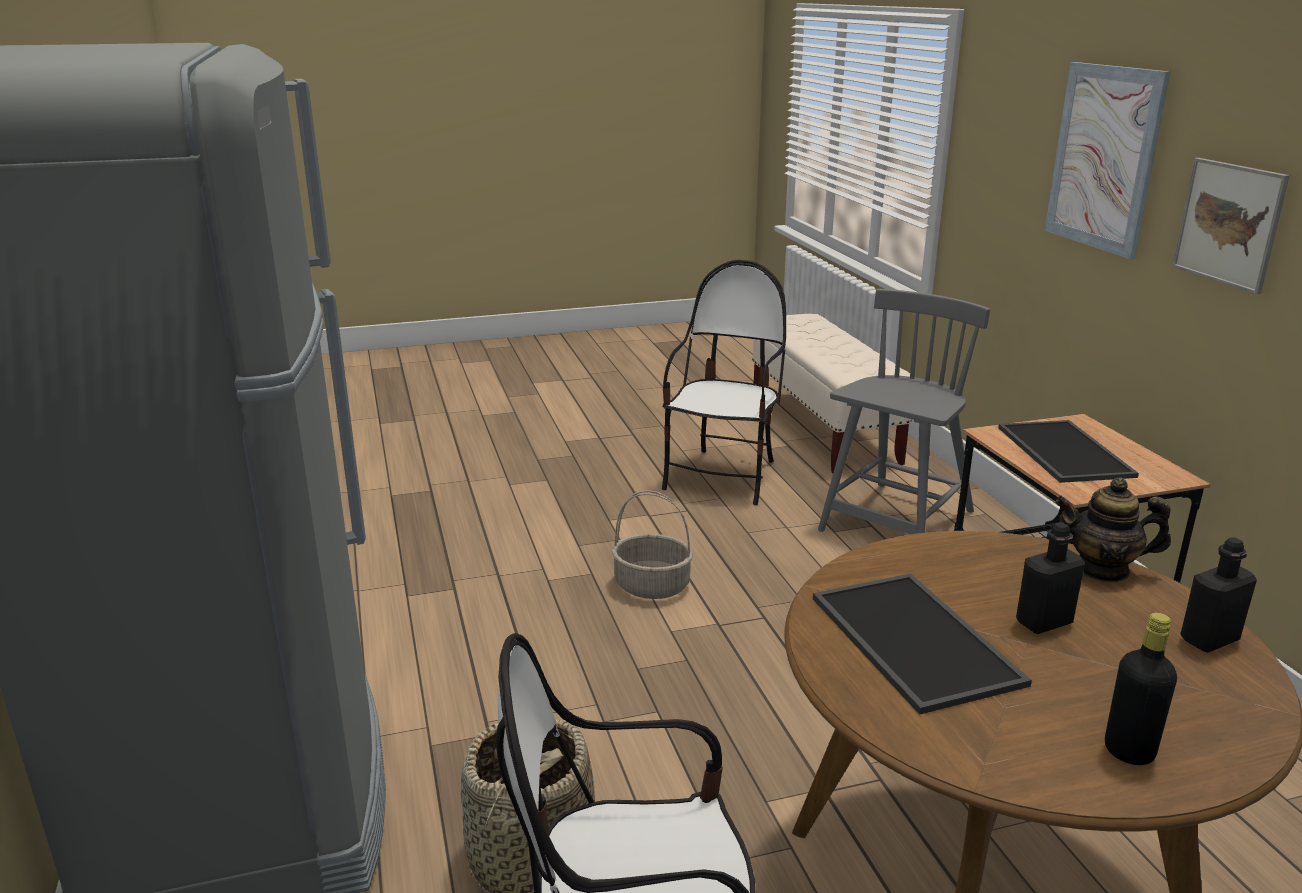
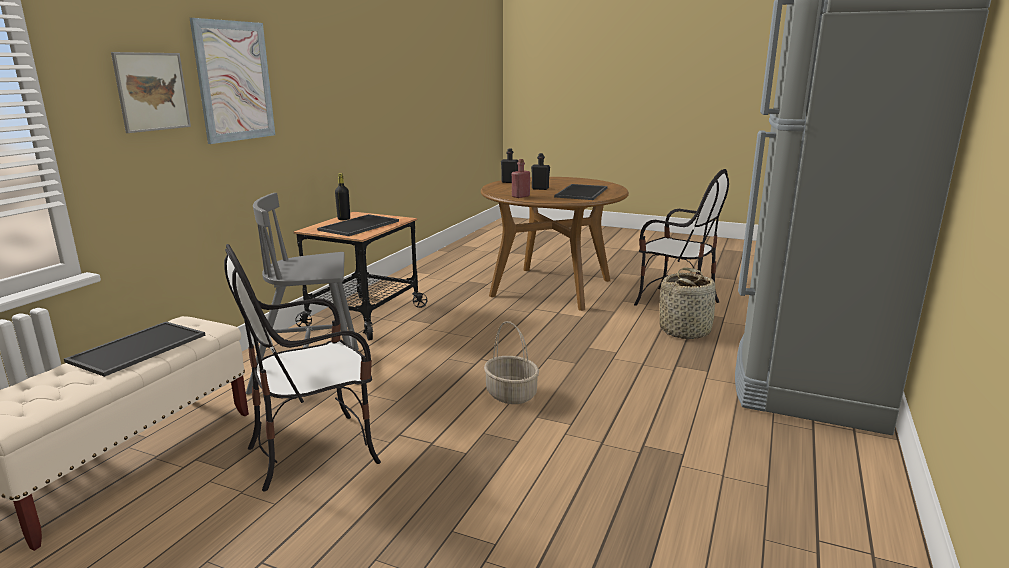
camera: 140 degrees left, 5 degrees down
teapot [1056,478,1171,582] -> none
black bottle [1105,613,1177,765] -> black bottle moved to [335,173,350,220]
picture [1172,158,1290,294] -> picture moved to [111,52,191,133]
none -> tray [64,322,205,377]
none -> red bottle [512,159,530,198]

